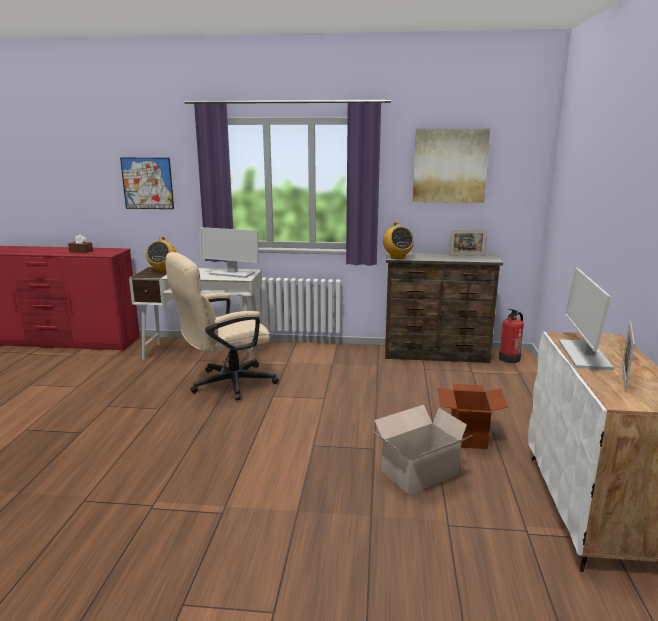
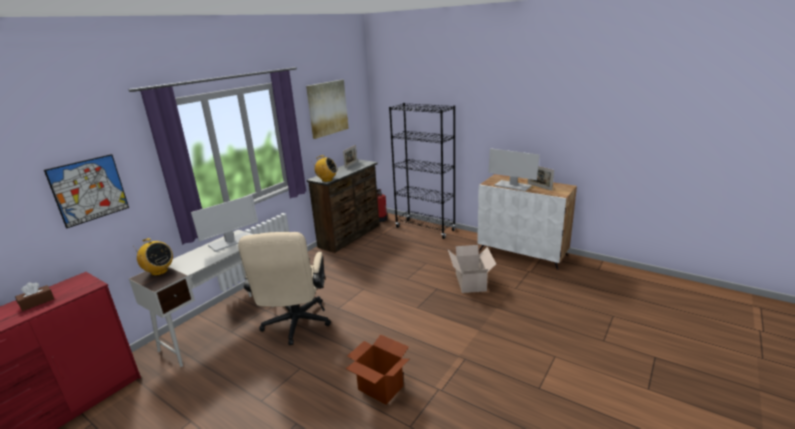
camera: 60 degrees left, 5 degrees up
cardboard box [438,384,508,449] -> cardboard box moved to [345,334,409,405]
none -> black bookcase [389,103,456,239]

